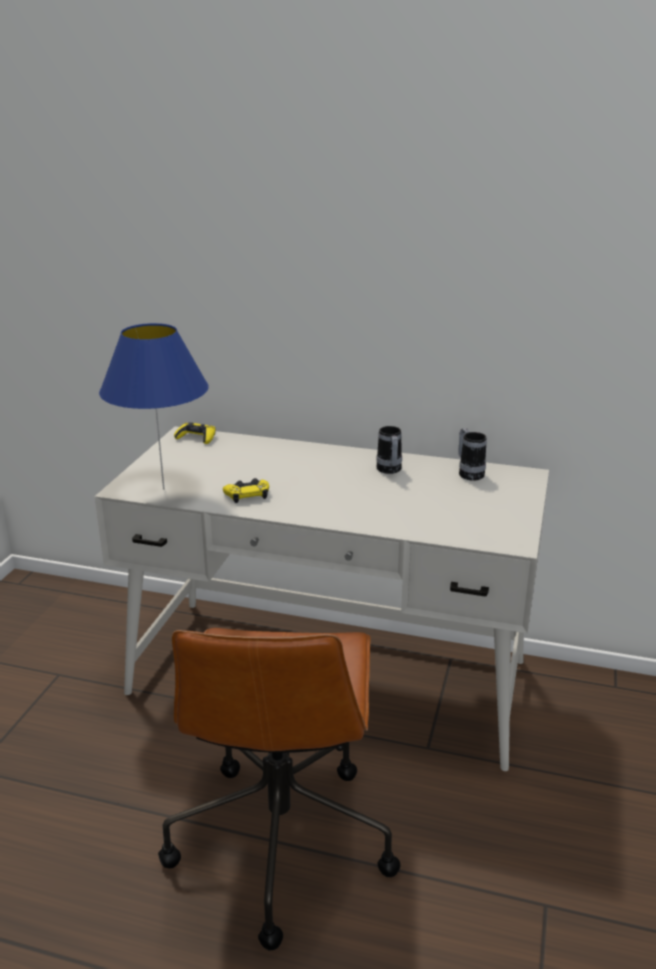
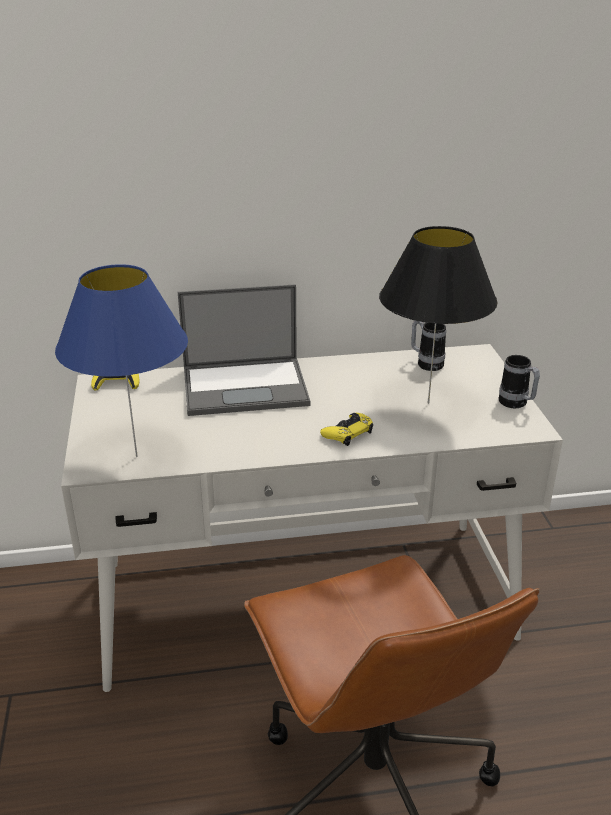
camera: 25 degrees left, 5 degrees up
yellow game controller [223,478,269,503] -> yellow game controller moved to [320,413,373,446]
mug [376,426,402,474] -> mug moved to [499,355,540,408]
none -> laptop [178,284,310,416]
none -> black table lamp [379,226,498,404]

